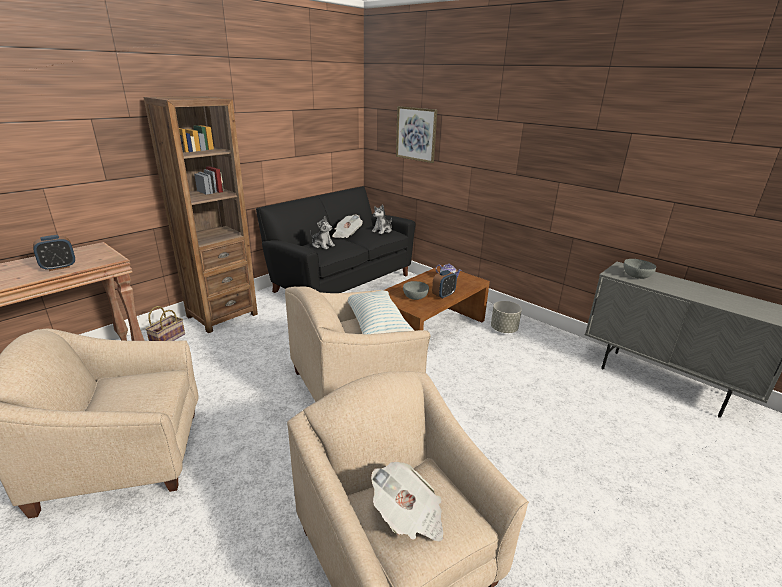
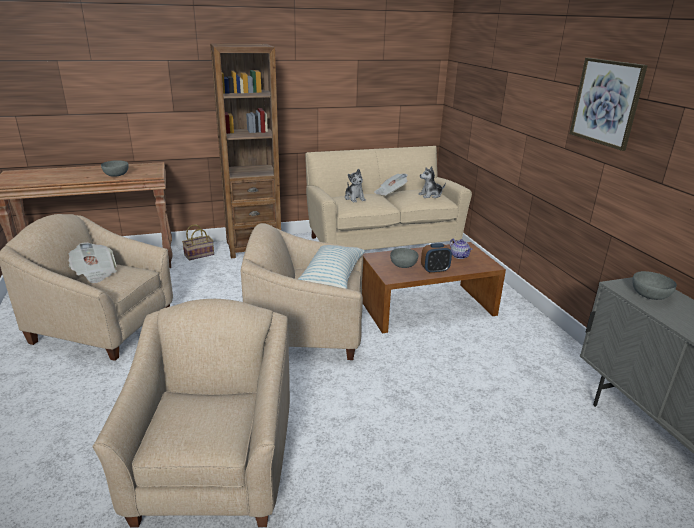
camera: 30 degrees right, 0 degrees up
alarm clock [33,235,75,271] -> grey bowl [101,160,129,177]
black sofa [256,186,416,293] -> beige sofa [305,146,472,250]
newspaper [371,462,443,541] -> newspaper moved to [69,242,117,283]
picture [396,106,437,163] -> picture moved to [569,58,648,151]
grey planter [491,301,522,333] -> none

